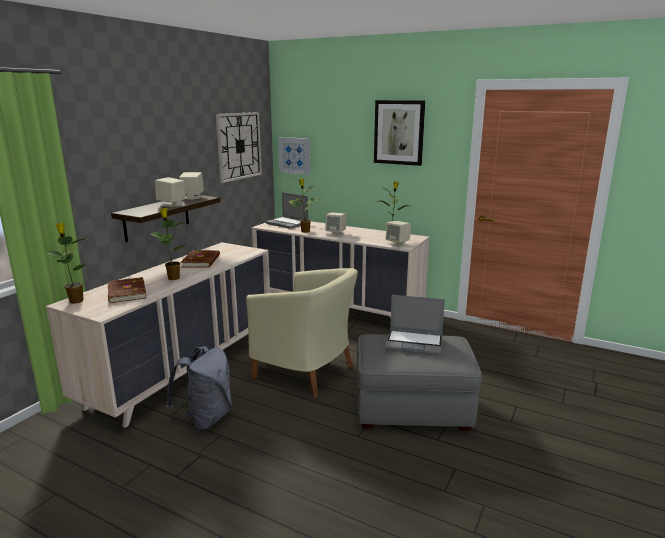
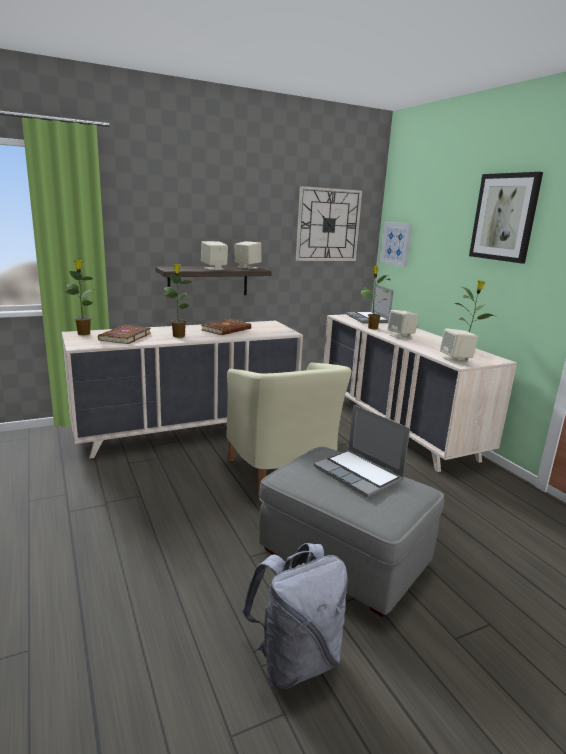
camera: 35 degrees right, 0 degrees up
grey backpack [166,346,232,431] -> grey backpack moved to [242,543,348,689]

